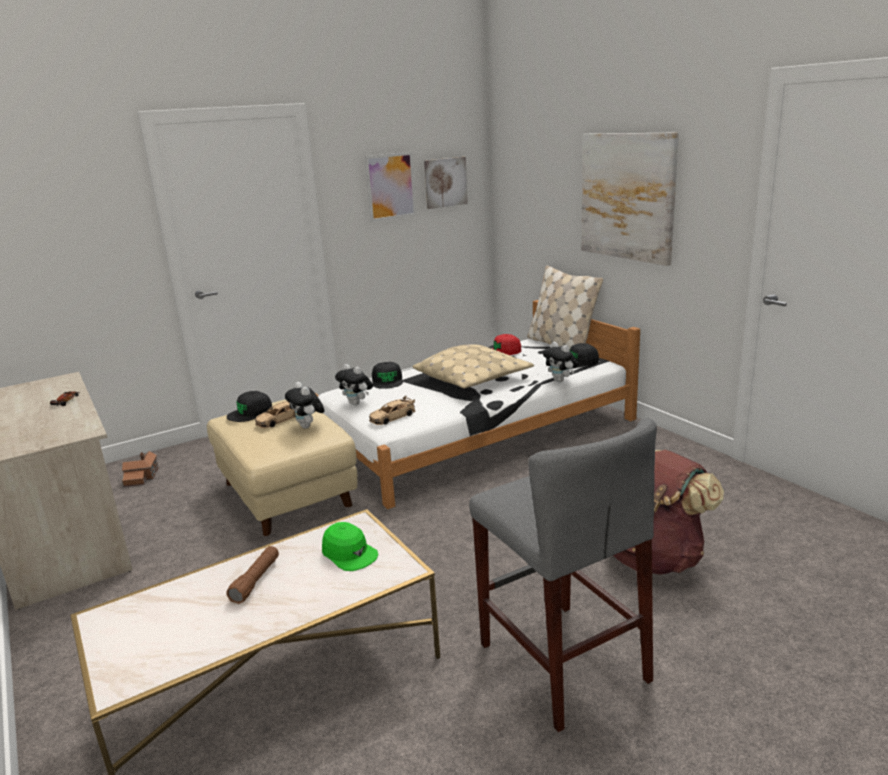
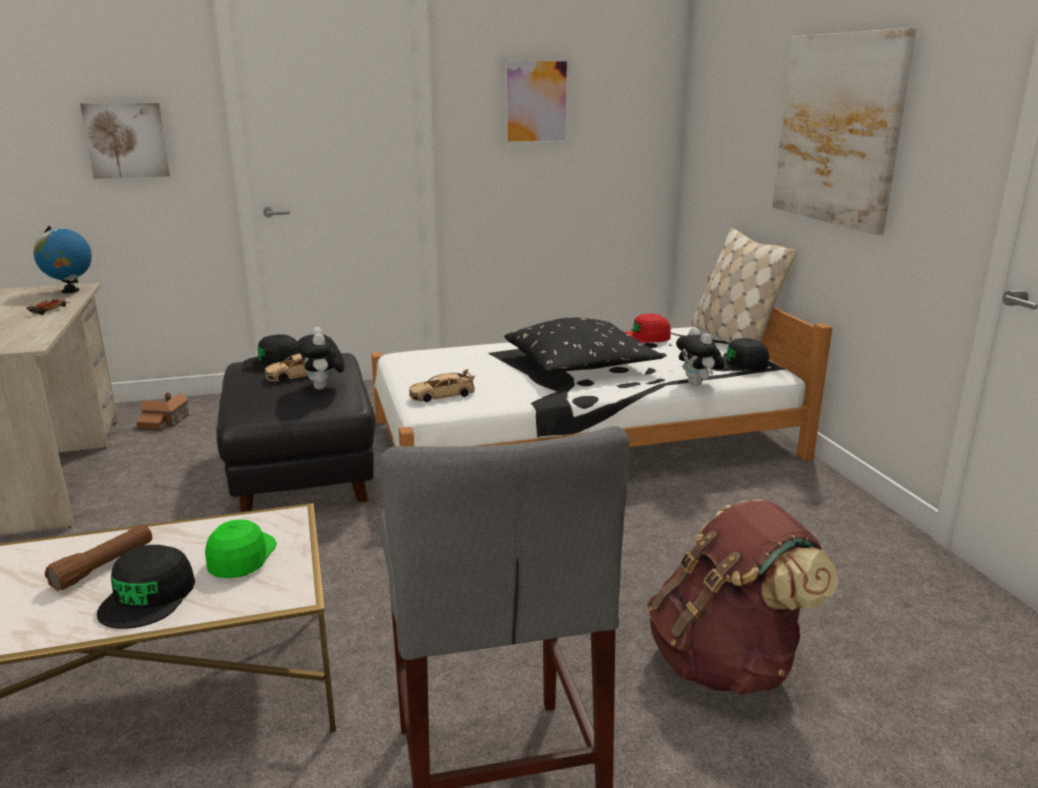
camera: 15 degrees right, 0 degrees up
beige ottoman [207,399,357,536] -> black ottoman [216,353,376,512]
green cap [322,522,378,571] -> green cap turned 150 degrees counterclockwise [205,519,277,578]
plush toy [335,364,373,405] -> none
black cap [372,362,403,389] -> black cap moved to [97,545,195,629]
beige pillow [412,345,534,389] -> black pillow [504,318,663,372]
picture [424,157,468,209] -> picture moved to [80,103,170,179]
none -> globe [34,226,92,293]

